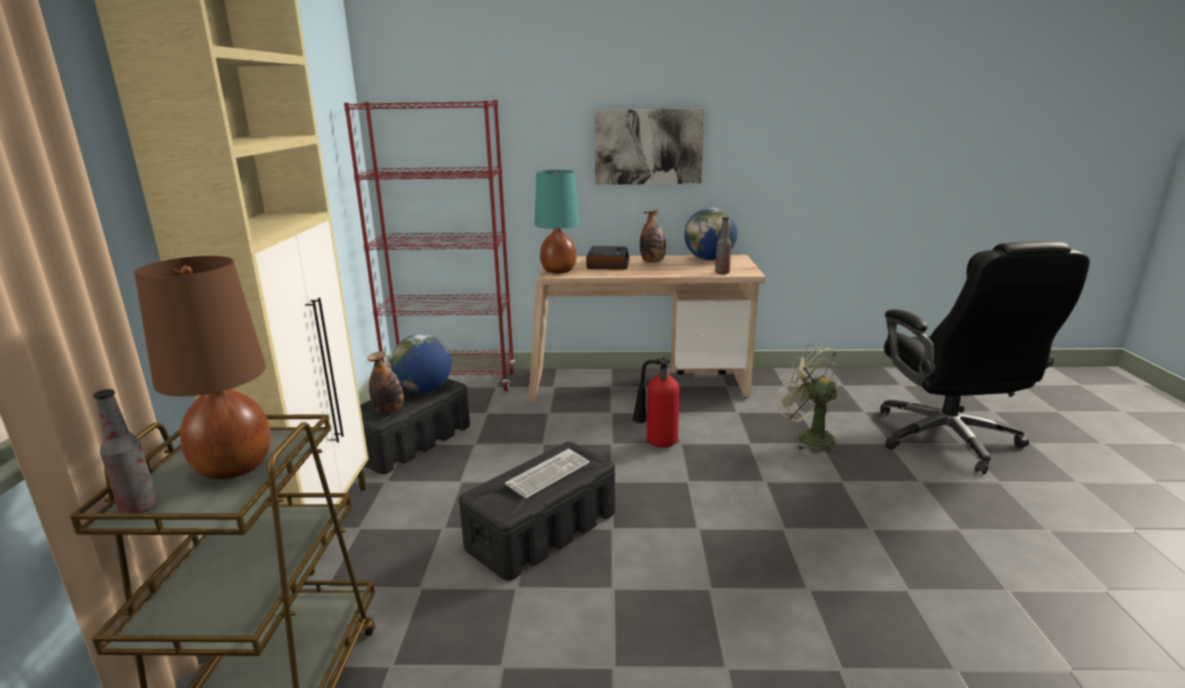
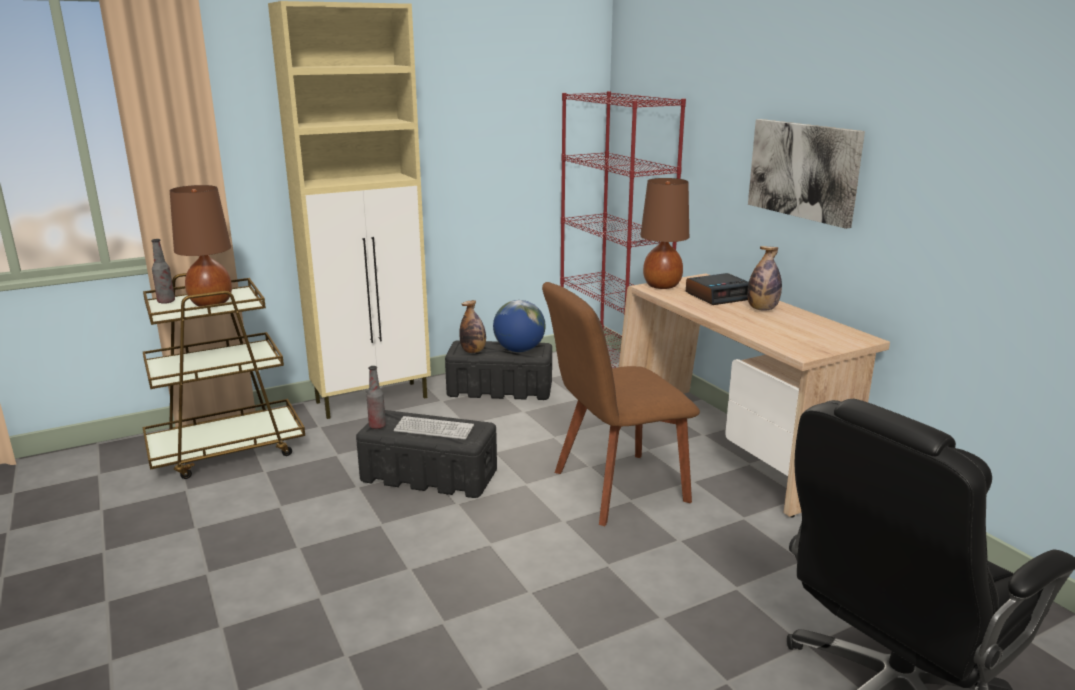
camera: 60 degrees right, 0 degrees up
turquoise table lamp [534,170,580,274] -> brown table lamp [640,178,689,289]
fire extinguisher [632,357,680,448] -> brown chair [542,282,700,526]
globe [684,208,737,260] -> none
bottle [715,217,731,274] -> bottle moved to [366,366,386,429]
green fan [776,344,840,454] -> none

